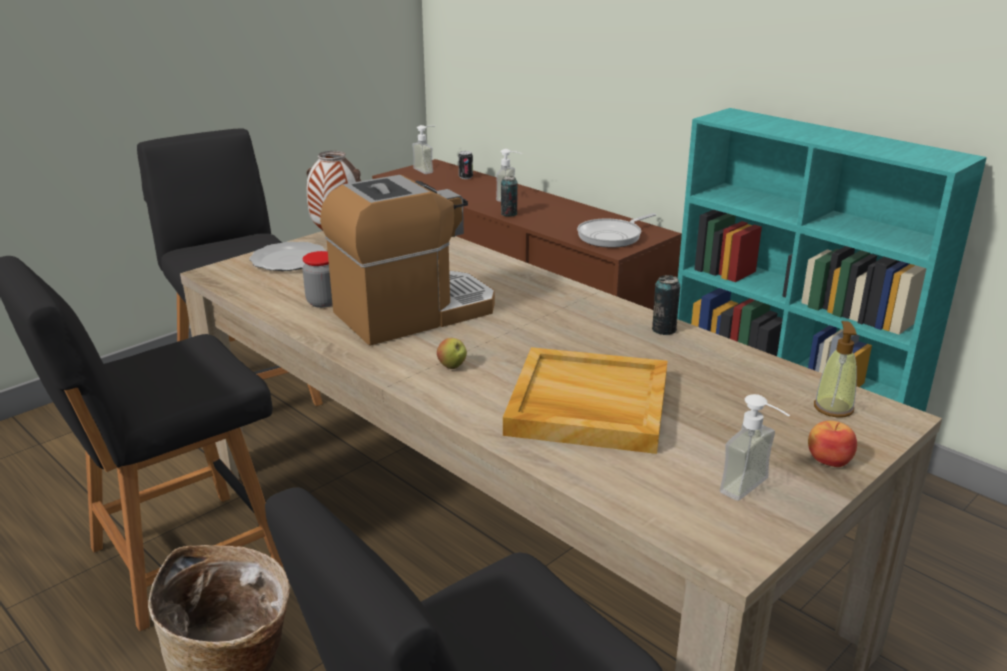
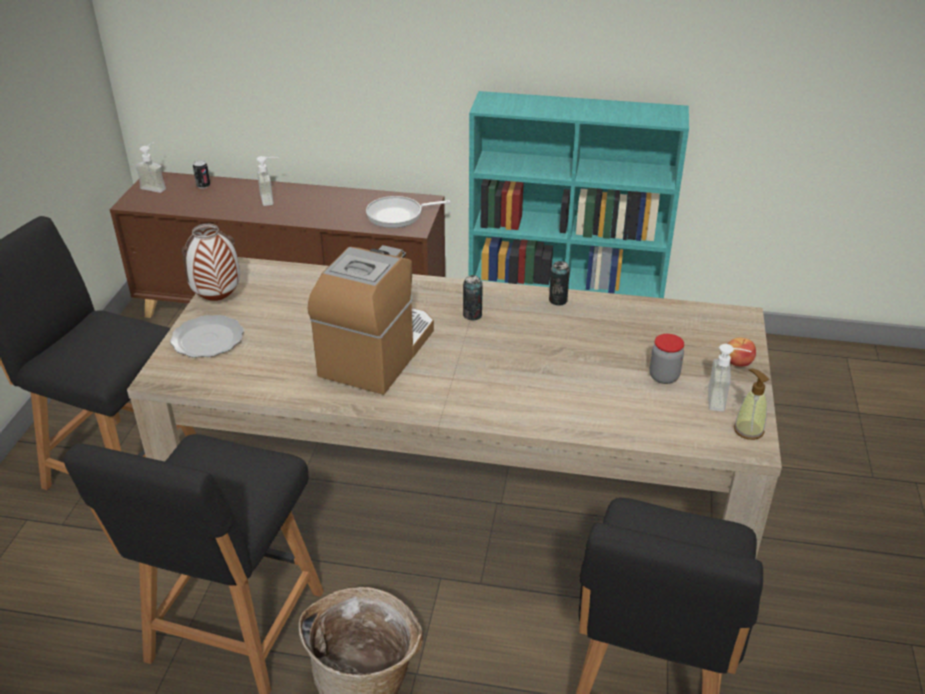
camera: 35 degrees left, 10 degrees up
jar [302,251,333,308] -> jar moved to [649,334,684,384]
apple [437,338,467,369] -> none
can [501,176,518,217] -> can moved to [463,275,483,321]
beige tray [503,347,667,454] -> none
frying pan [577,213,656,248] -> frying pan turned 60 degrees clockwise [366,196,450,228]
soap dispenser [814,321,857,418] -> soap dispenser moved to [734,368,769,440]

